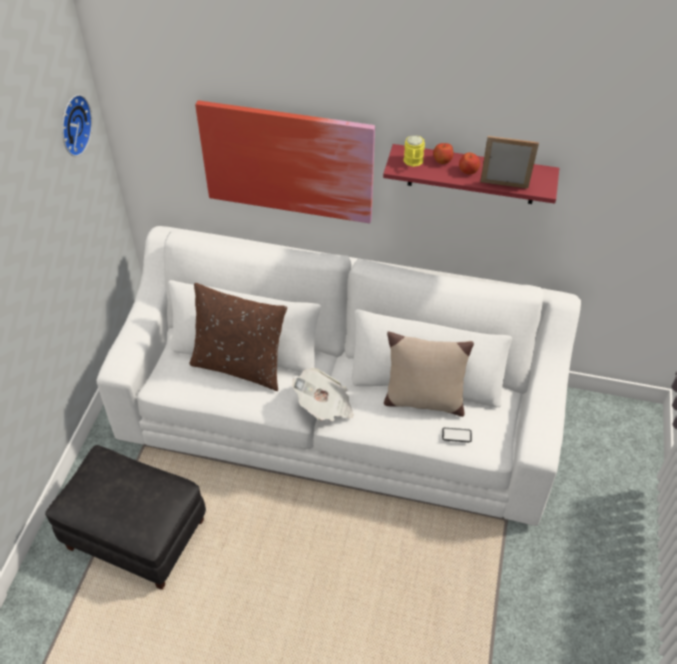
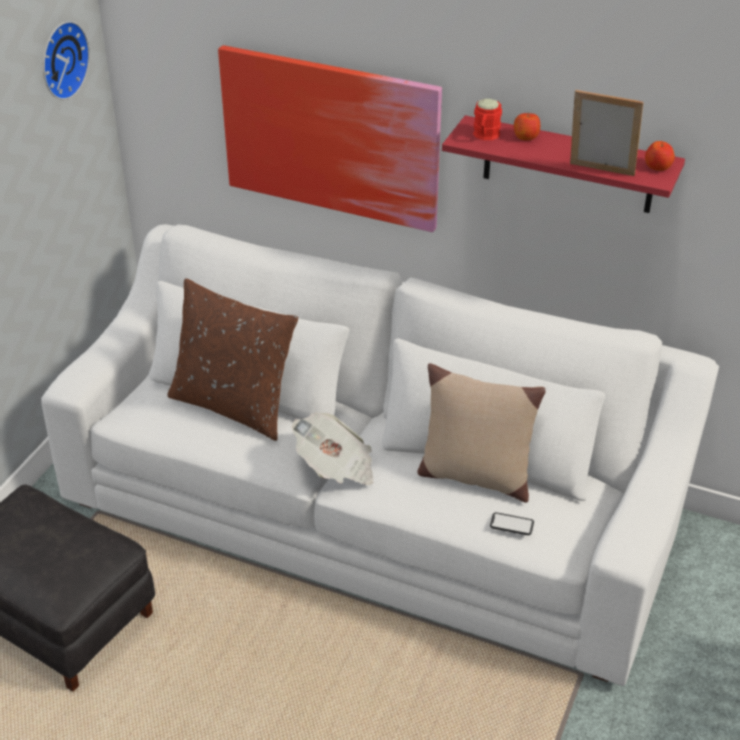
camera: 10 degrees right, 10 degrees down
yellow mug [403,135,425,167] -> red mug [473,98,502,140]
apple [459,153,480,174] -> apple moved to [645,141,675,171]

